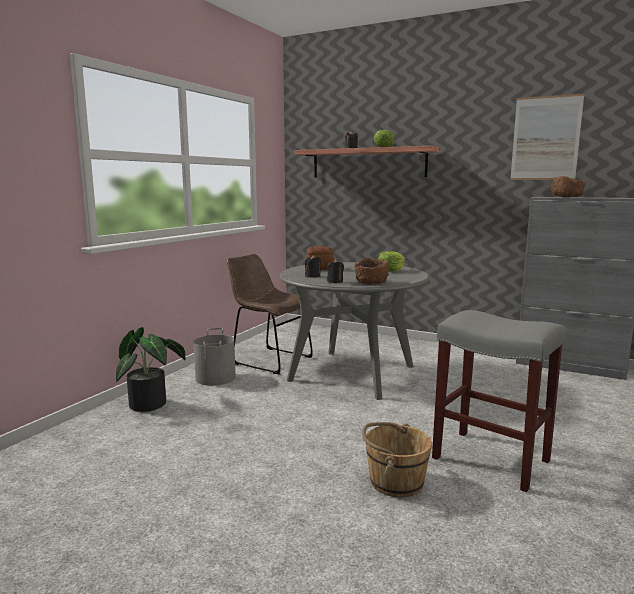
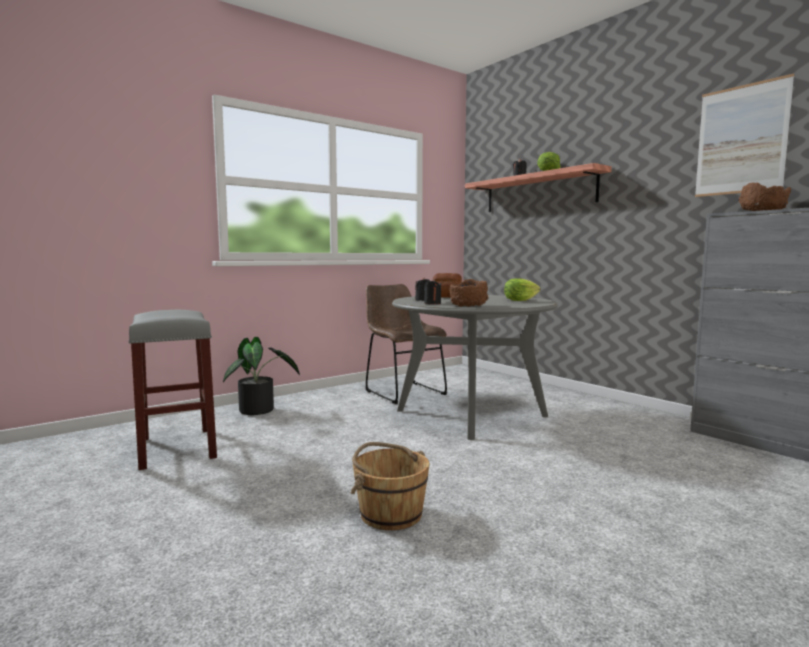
camera: 25 degrees right, 5 degrees down
grey bucket [194,328,236,386] -> none
grey stool [432,310,566,492] -> grey stool moved to [128,310,217,470]

